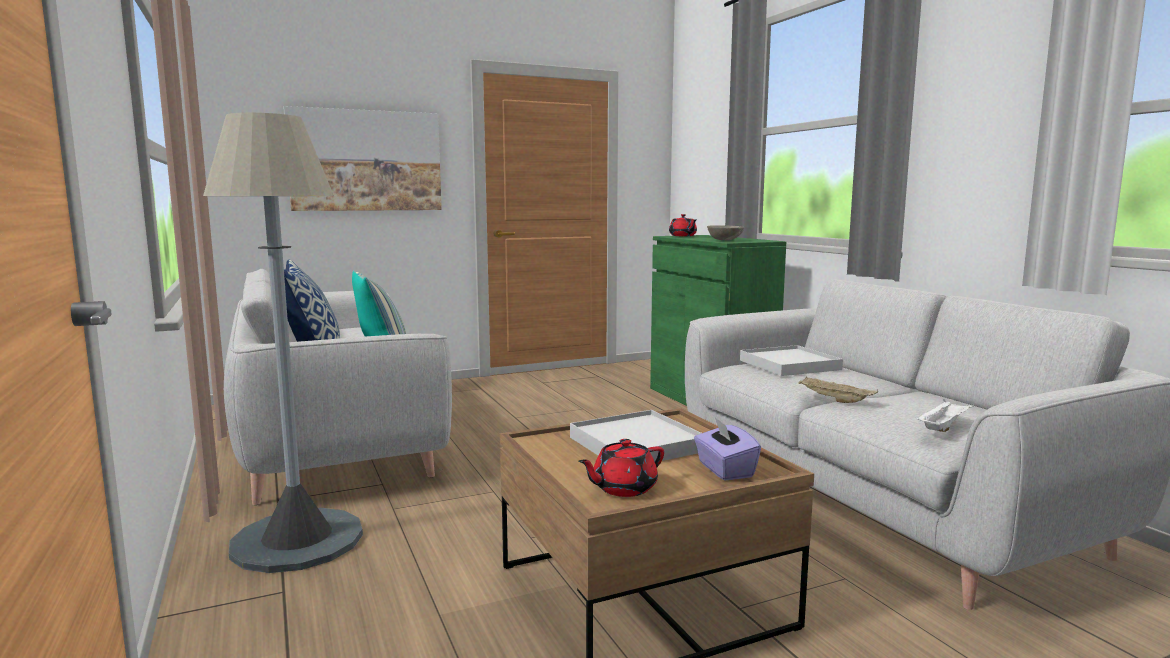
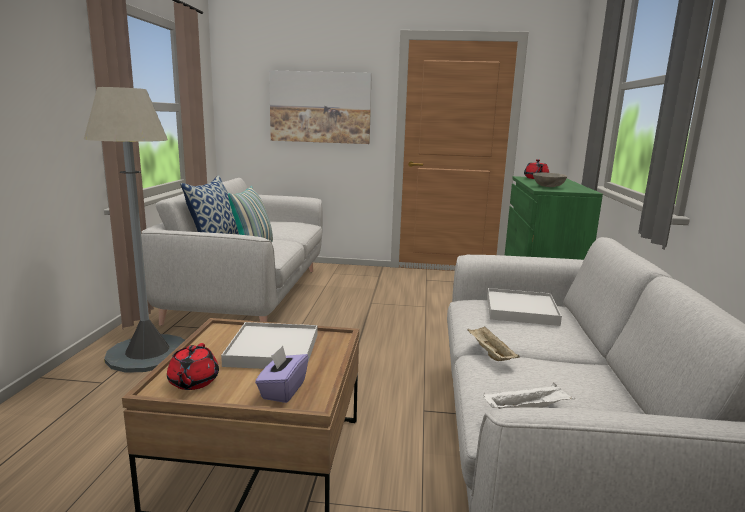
camera: 30 degrees right, 5 degrees up
red teapot [578,439,664,497] -> red teapot turned 90 degrees counterclockwise [167,343,219,390]

